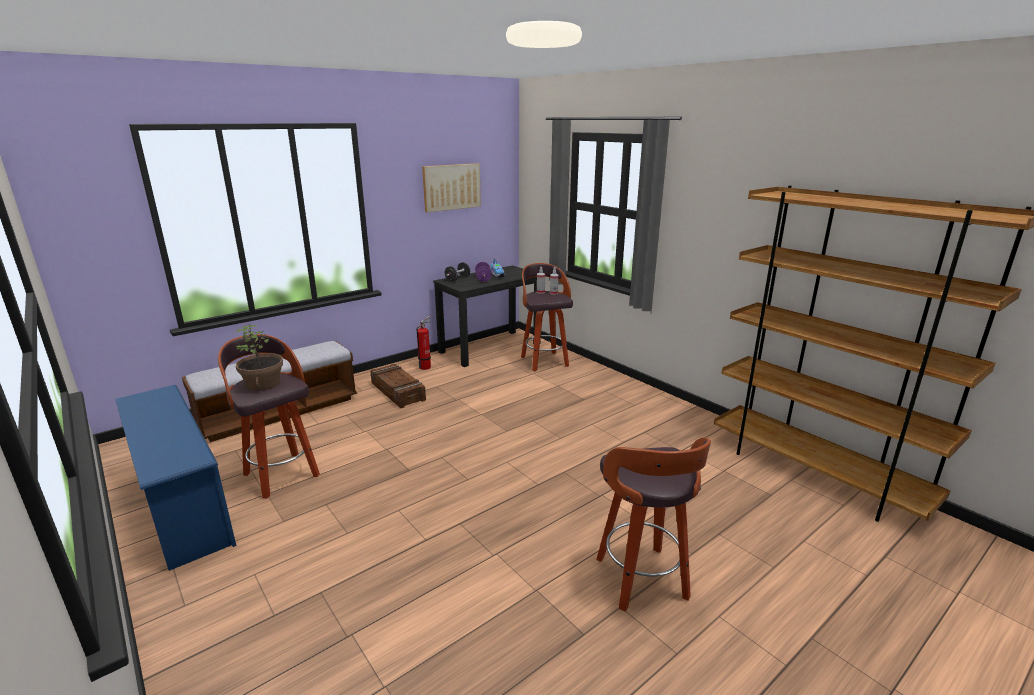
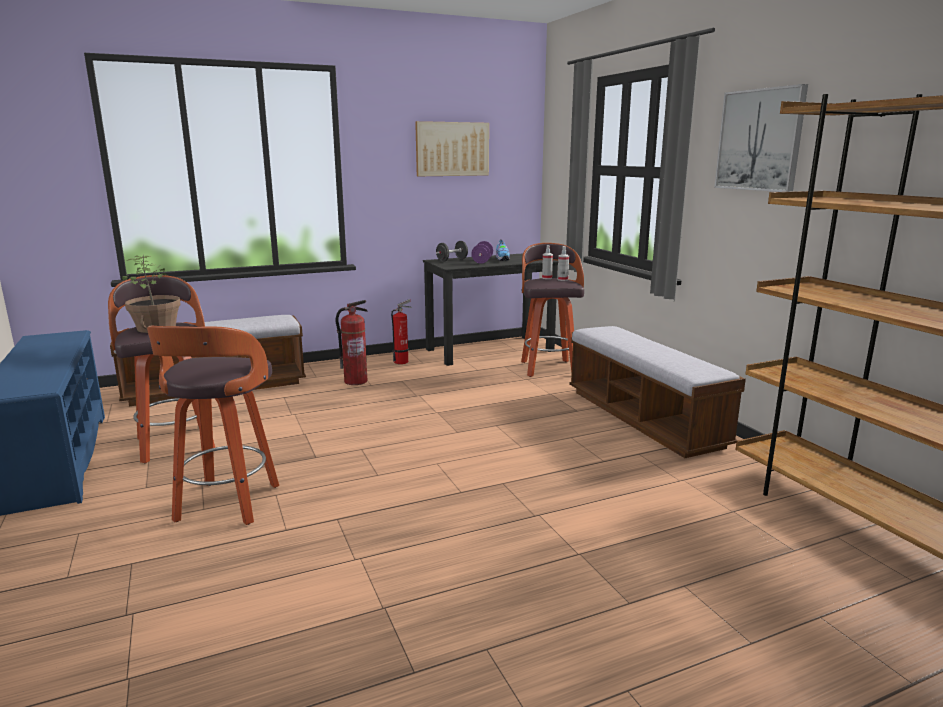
camera: 15 degrees right, 5 degrees down
crate [370,364,426,408] -> fire extinguisher [336,300,368,385]
stool [596,437,711,612] -> stool moved to [147,326,279,525]
none -> bench [569,326,746,458]
none -> picture [714,84,808,192]

